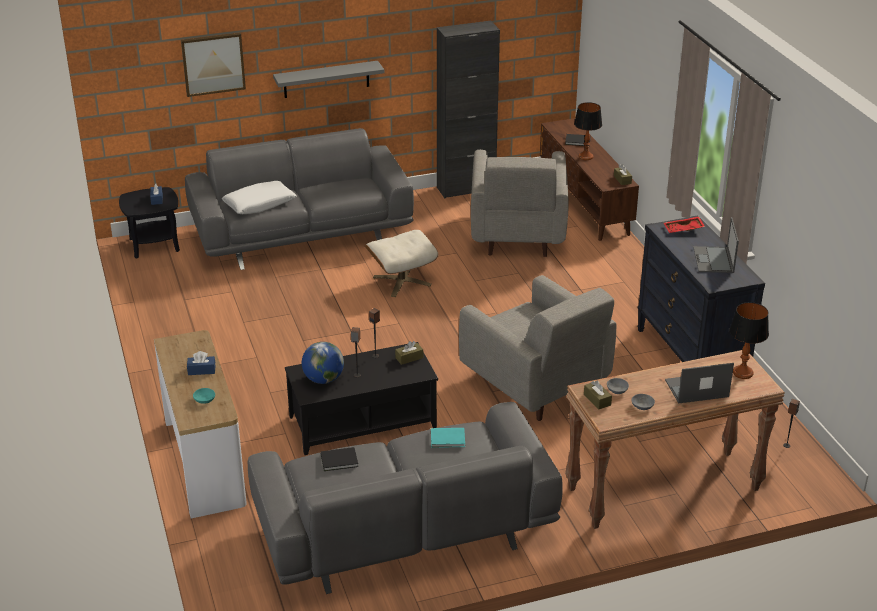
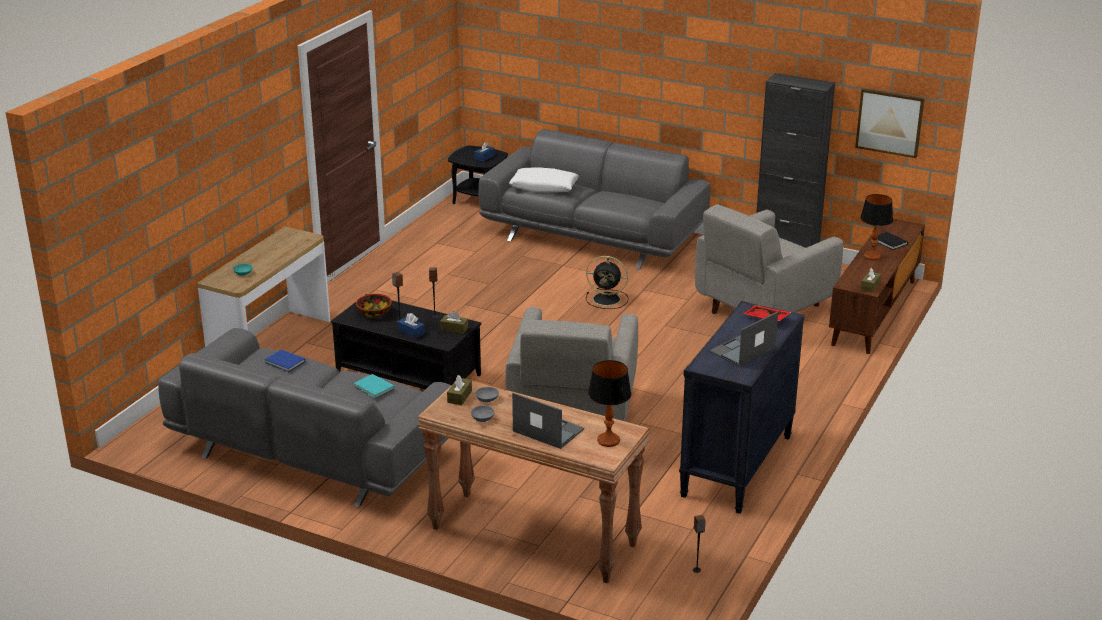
camera: 45 degrees right, 5 degrees down
picture [181,33,246,97] -> picture moved to [855,88,925,158]
blue tissue box [187,351,216,375] -> blue tissue box moved to [398,313,425,338]
grey shelf [273,61,384,98] -> none
globe [302,342,344,384] -> bowl [356,294,392,317]
black book [321,447,358,471] -> blue book [265,350,305,372]
beige ottoman [365,230,438,297] -> black fan [586,256,628,309]

